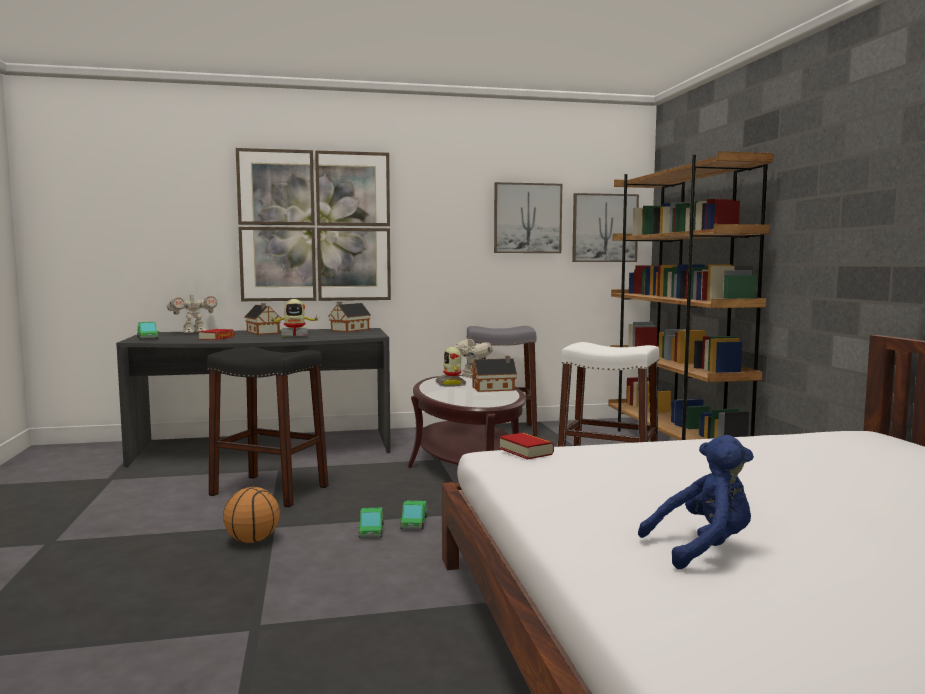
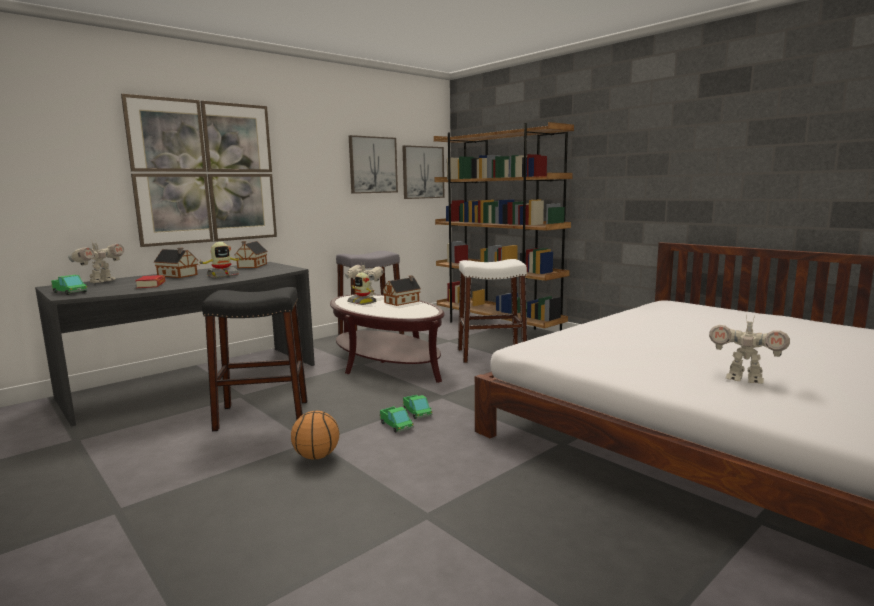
camera: 30 degrees left, 5 degrees up
book [499,433,554,460] -> none
blue plush toy [638,435,754,569] -> toy robot [709,315,790,384]

